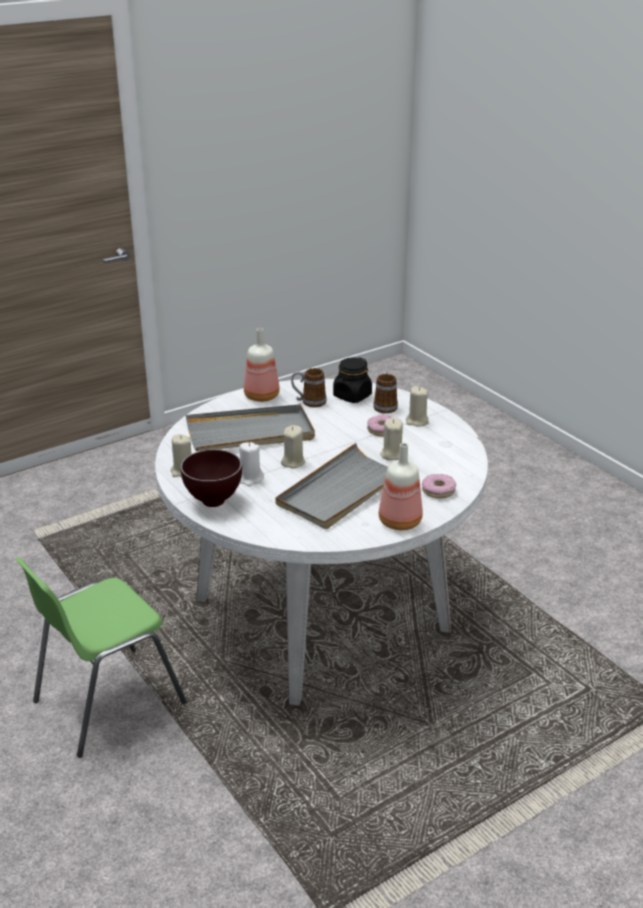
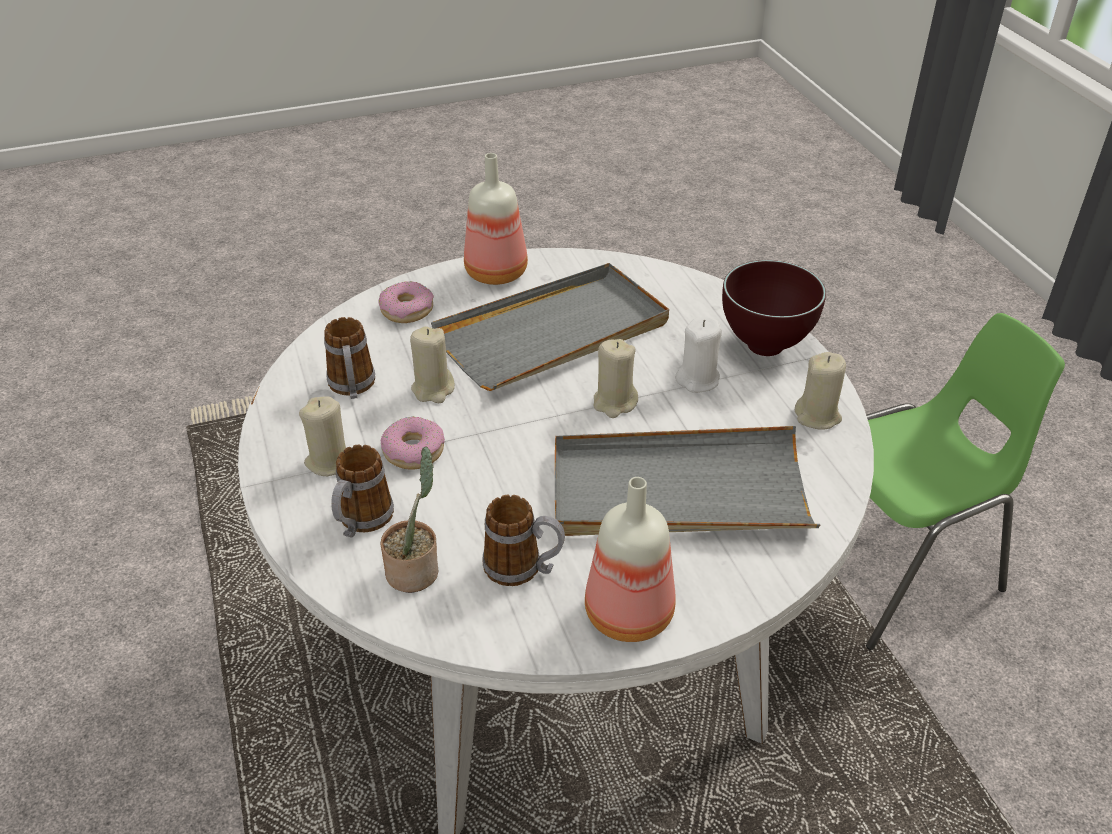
camera: 165 degrees left, 10 degrees up
black jar [333,357,372,403] -> potted plant [381,446,438,593]
none -> mug [324,317,375,399]

